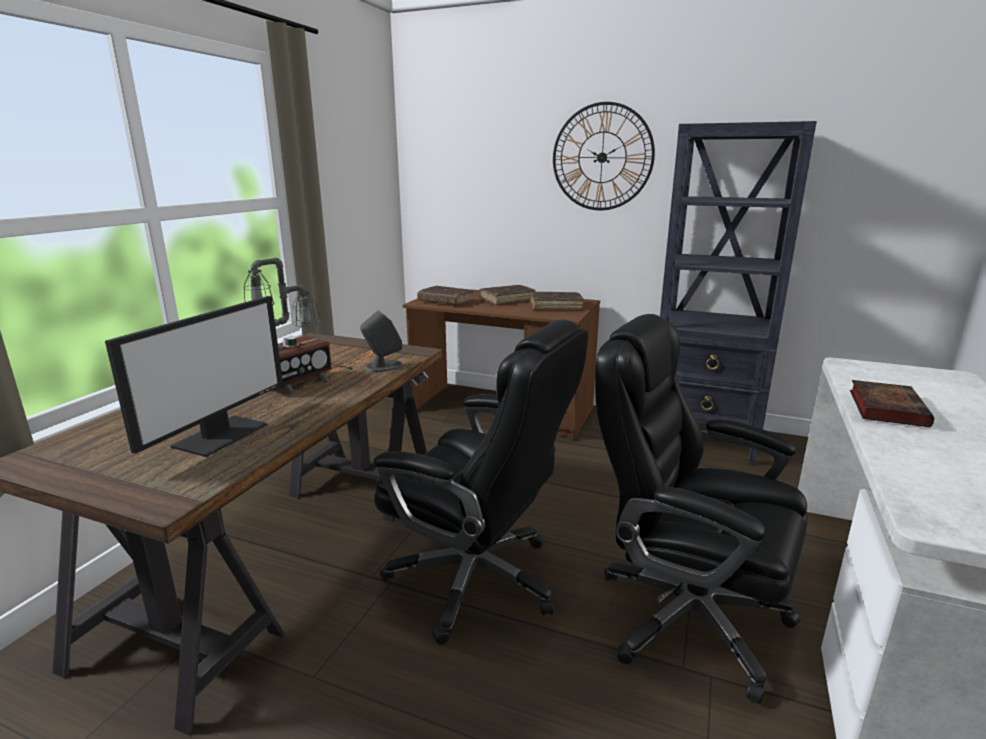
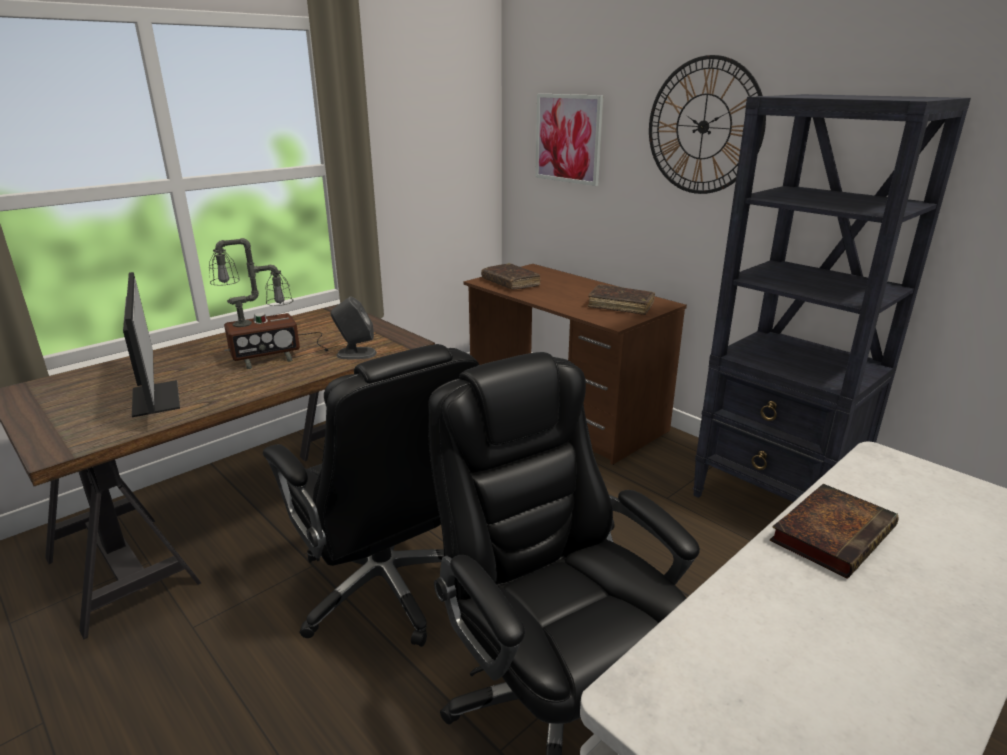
camera: 25 degrees right, 5 degrees up
monitor [105,296,283,457] -> monitor turned 75 degrees counterclockwise [123,272,180,417]
brown book [479,285,536,305] -> none
none -> picture [535,94,604,186]

